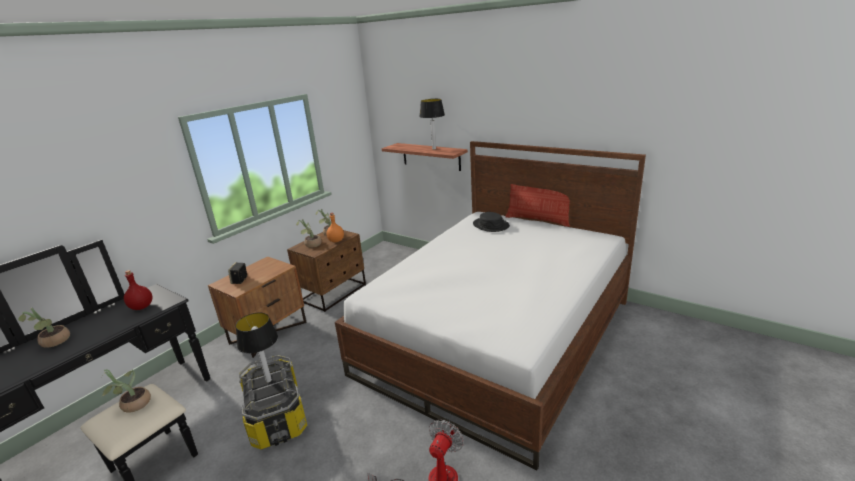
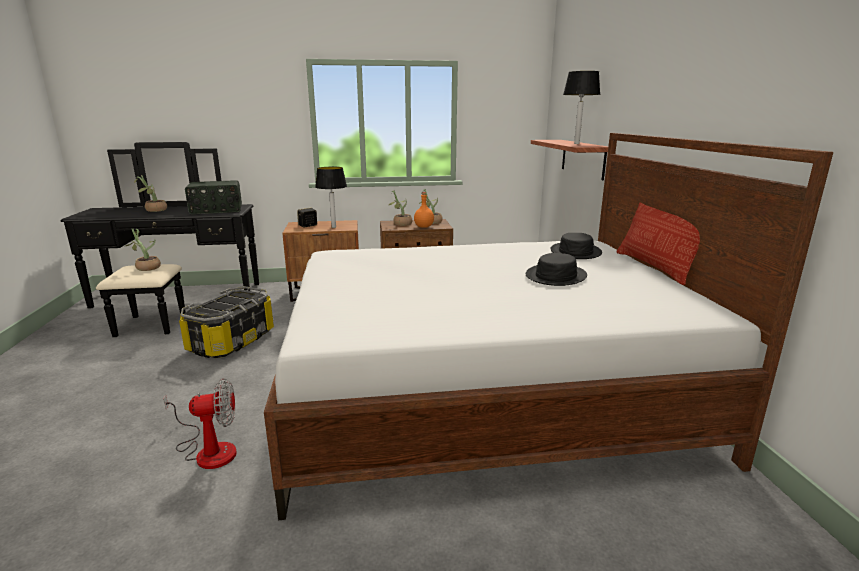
camera: 45 degrees right, 5 degrees down
red bottle [124,270,152,310] -> radio [185,180,242,215]
table lamp [236,313,278,383] -> table lamp moved to [315,167,347,228]
none -> black hat [526,253,587,286]

